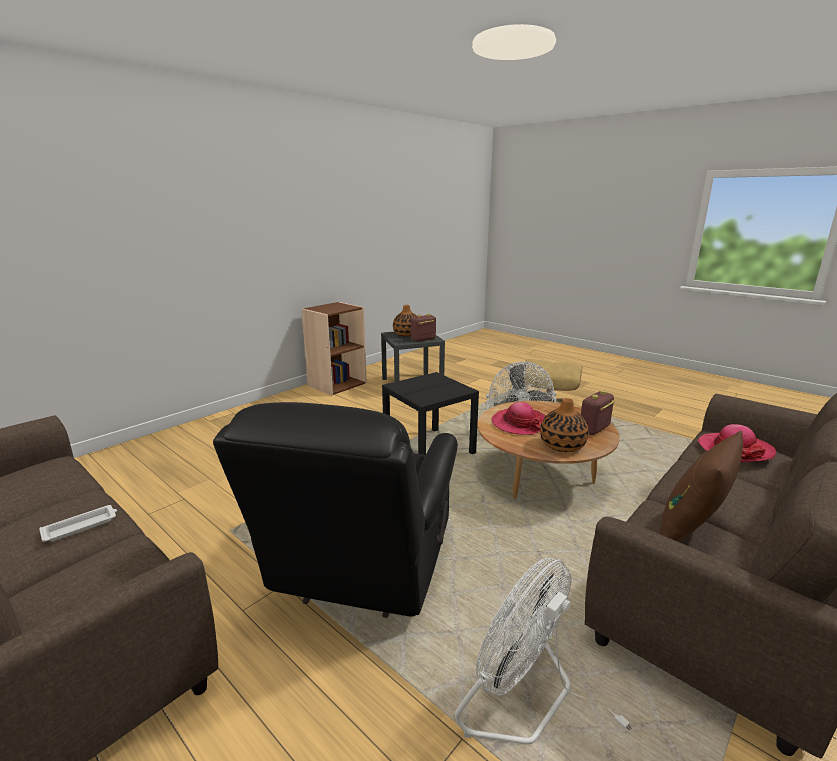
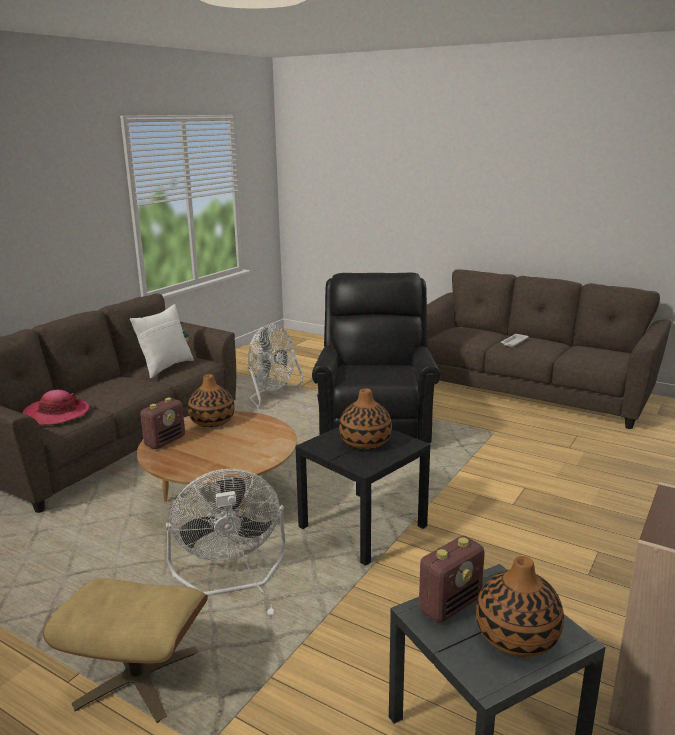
camera: 170 degrees right, 0 degrees up
hat [491,402,545,435] -> none
brown pillow [660,431,743,541] -> white pillow [130,304,194,378]
none -> vase [339,388,392,449]

